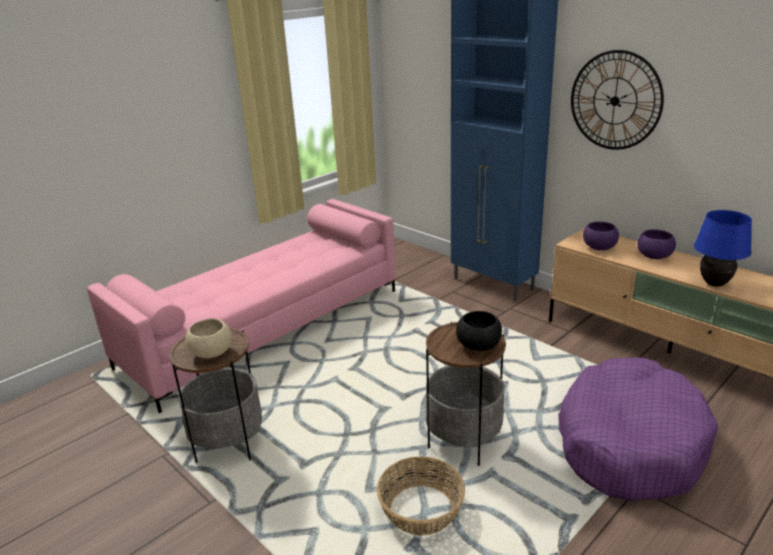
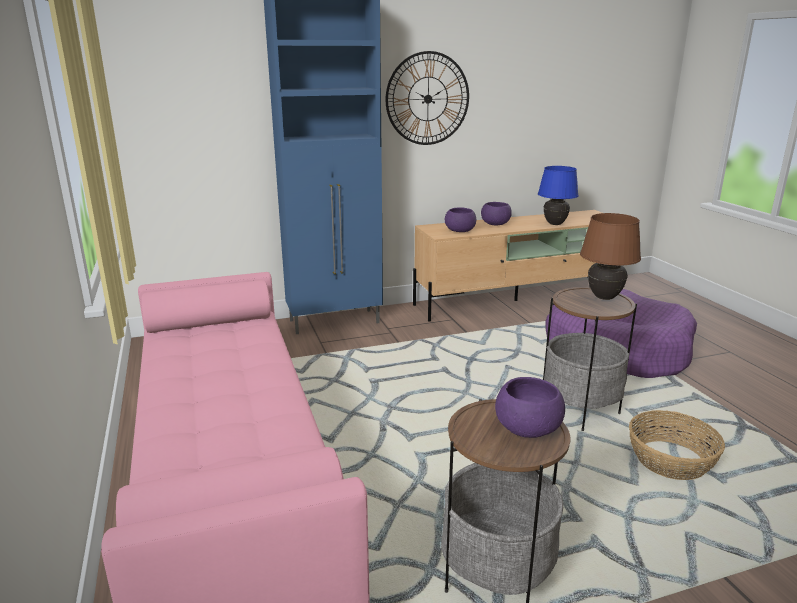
camera: 65 degrees left, 5 degrees down
beige bowl [186,318,232,359] -> purple bowl [495,377,565,438]
black bowl [456,311,502,351] -> brown table lamp [580,213,641,300]

